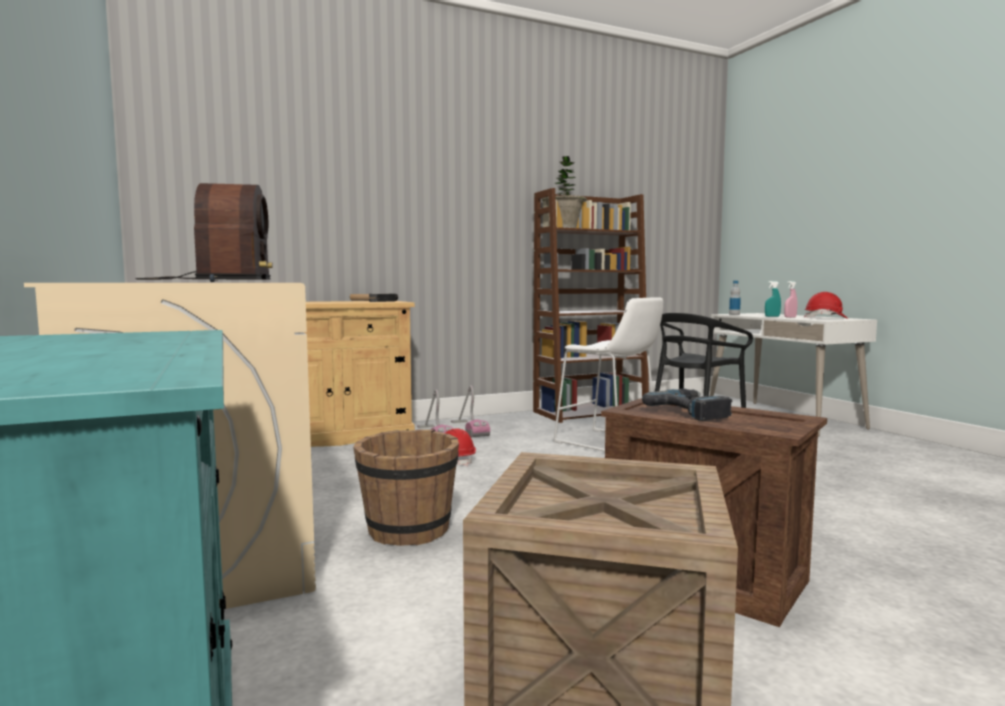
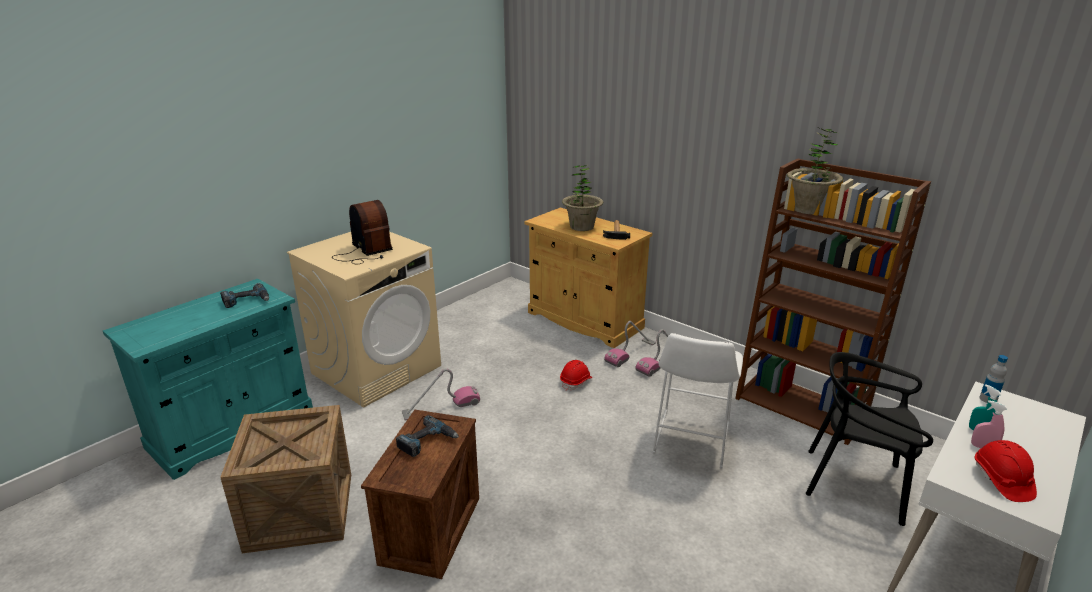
camera: 65 degrees right, 20 degrees up
radio [135,183,273,282] -> radio turned 90 degrees counterclockwise [332,200,393,264]
brown bucket [353,430,459,546] -> vacuum cleaner [402,369,480,421]
none -> power drill [220,283,269,308]
none -> potted plant [562,165,603,231]

